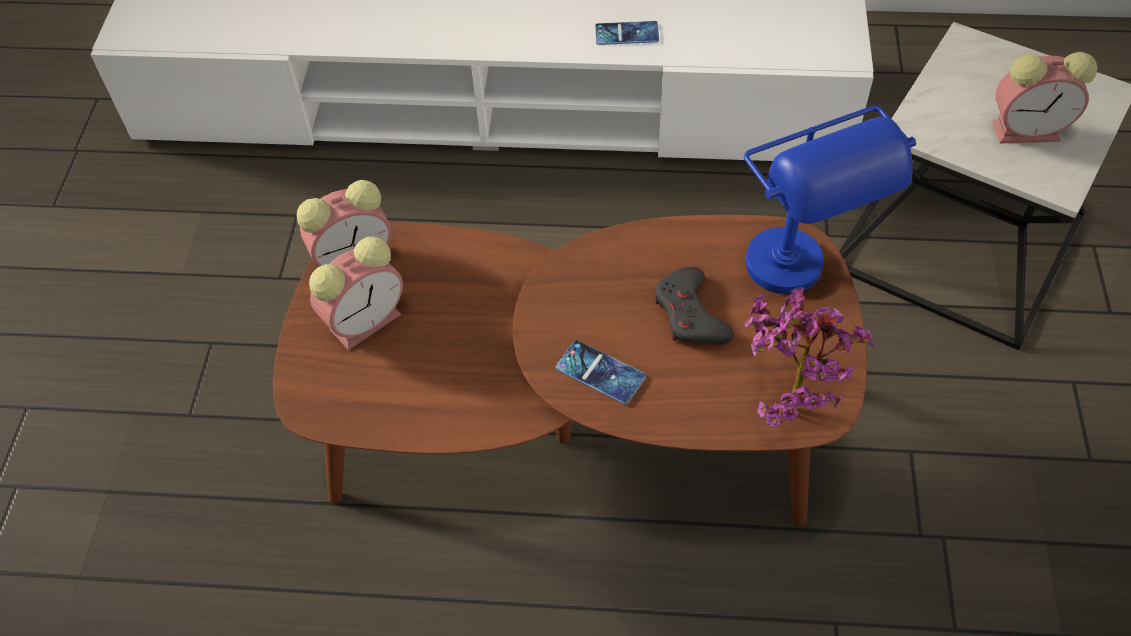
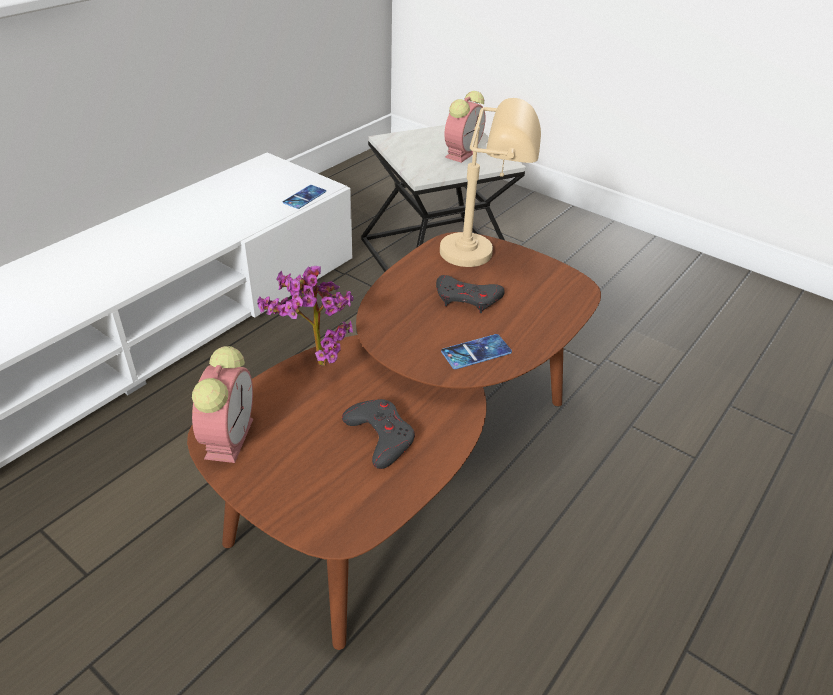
camera: 60 degrees left, 15 degrees down
alarm clock [309,236,403,350] -> none
phone [595,21,659,45] -> phone moved to [283,185,326,209]
blue table lamp [744,106,916,294] -> beige table lamp [440,98,541,267]
potted plant [744,287,875,427] -> potted plant moved to [258,266,354,366]
none -> grey game controller [342,399,415,469]

